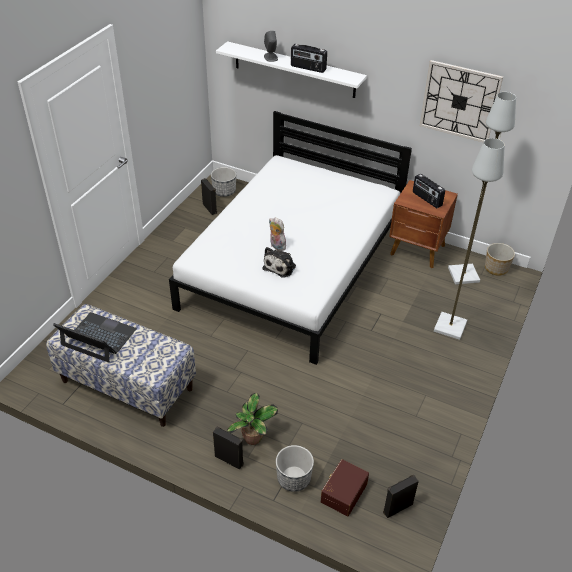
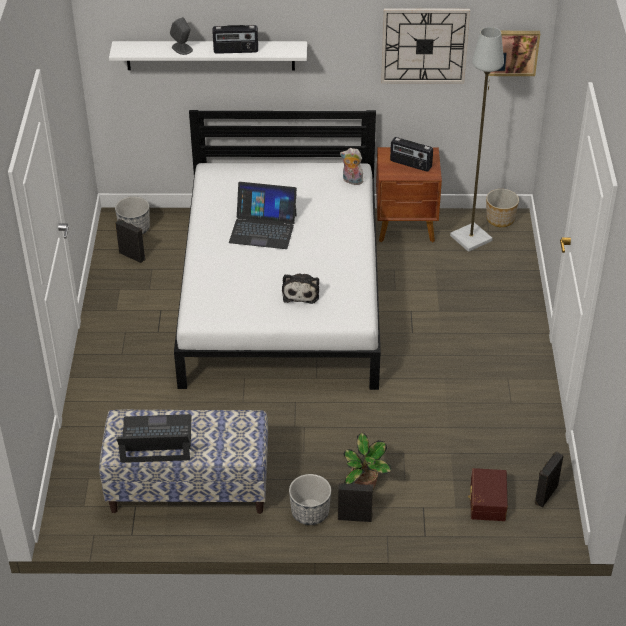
camera: 25 degrees left, 0 degrees up
plush toy [269,217,286,251] -> plush toy moved to [340,148,363,185]
planter [276,445,314,492] -> planter moved to [289,474,331,525]
grey floor lamp [434,138,505,340] -> none
none -> laptop [229,182,297,249]
none -> picture [488,31,540,76]

